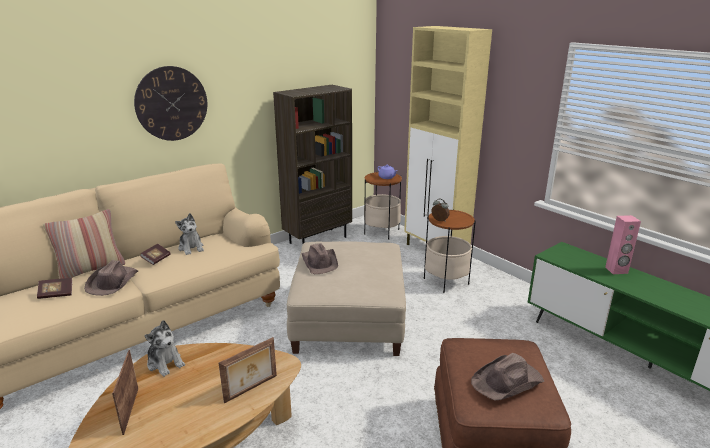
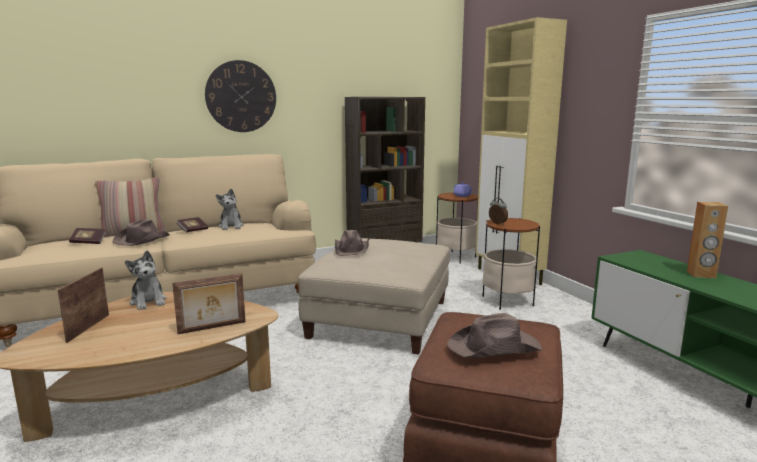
camera: 15 degrees right, 10 degrees down
pink speaker [605,215,641,274] -> brown speaker [687,202,728,278]

